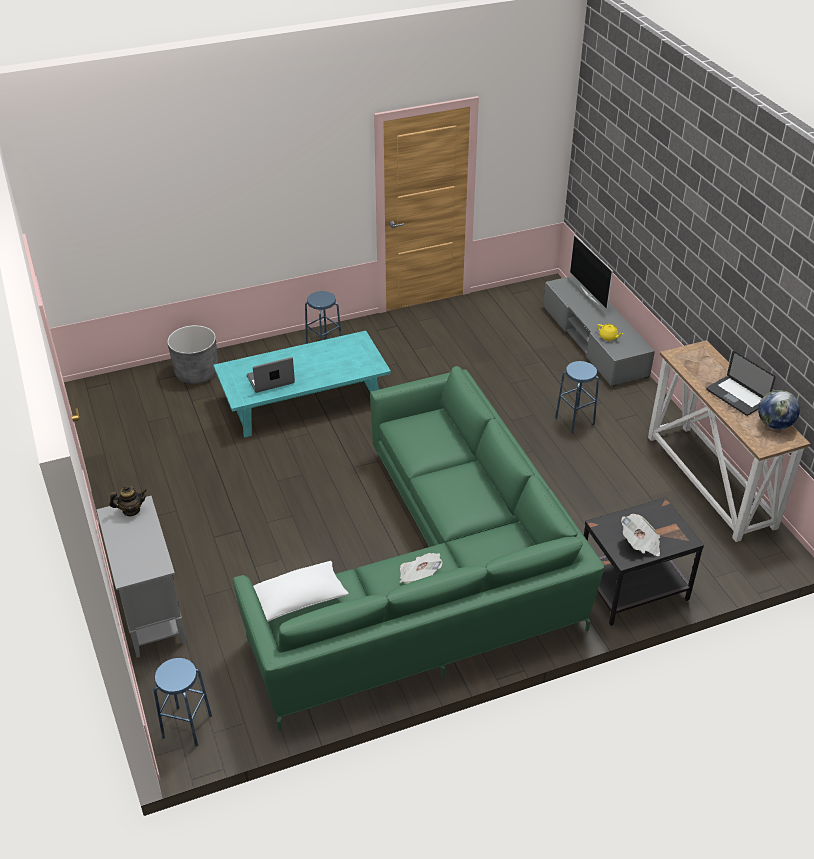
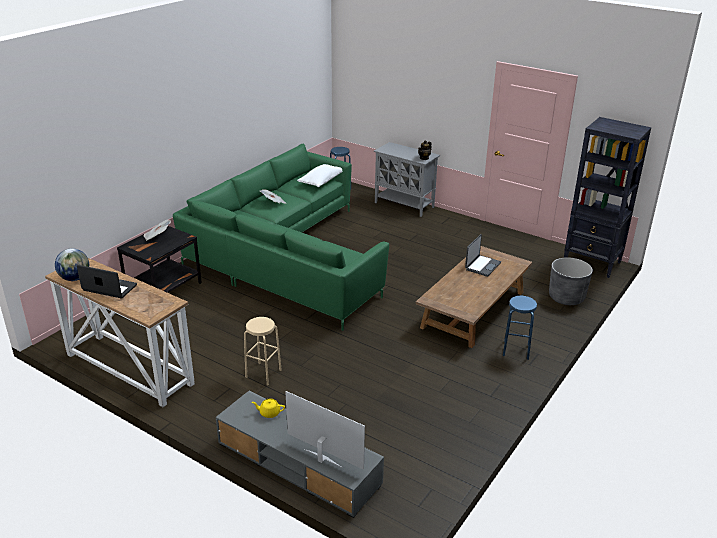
camera: 145 degrees right, 10 degrees down
turquoise coffee table [214,331,391,437] -> brown coffee table [416,246,532,348]
blue stool [555,361,599,434] -> beige stool [244,317,282,385]
none -> black bookcase [564,117,652,278]

